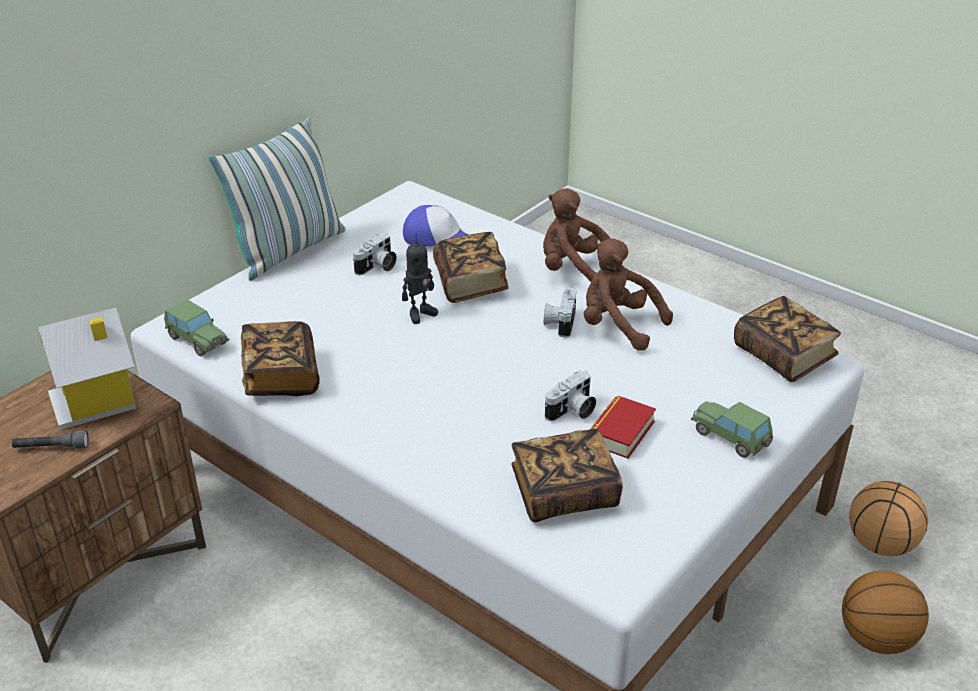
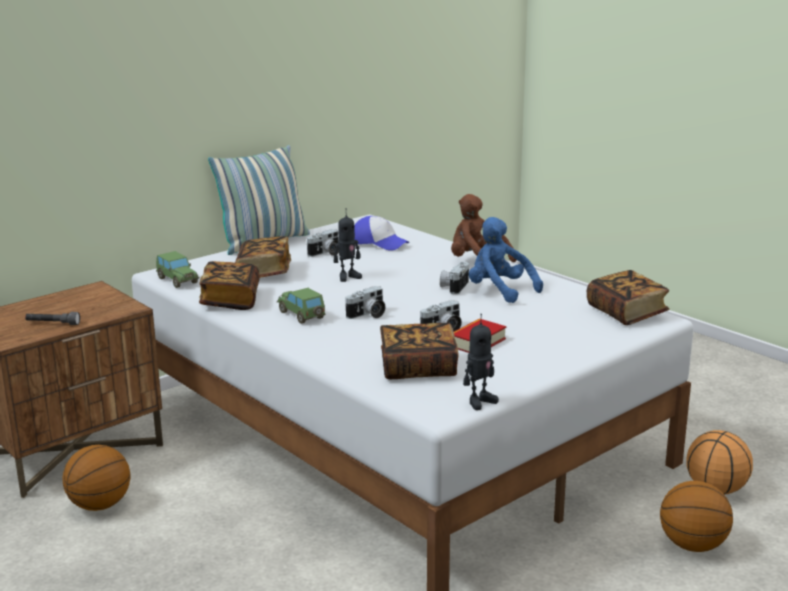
camera: 10 degrees right, 15 degrees down
toy house [38,308,136,430] -> none
book [433,232,508,303] -> book moved to [235,236,291,278]
brown plush toy [584,238,673,351] -> blue plush toy [469,217,543,303]
toy car [691,401,773,458] -> toy car moved to [277,288,326,324]
none -> basketball [63,445,130,511]
none -> camera [345,286,386,319]
none -> toy robot [463,314,499,410]

